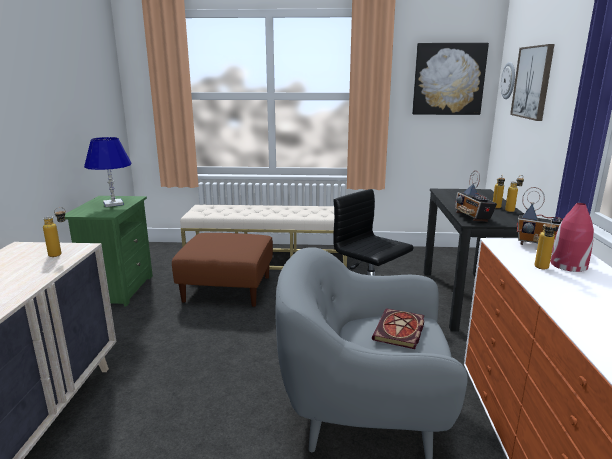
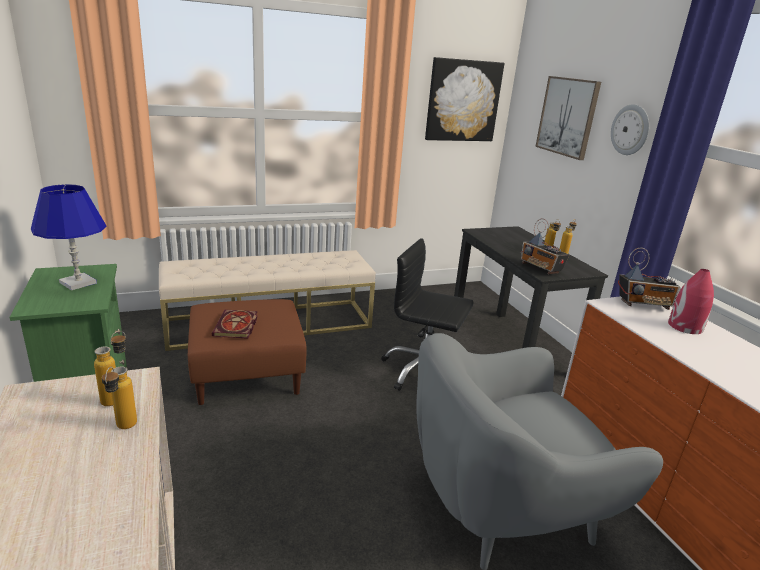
camera: 25 degrees left, 5 degrees up
book [372,308,425,349] -> book moved to [212,310,258,339]
wall clock [501,62,515,99] -> wall clock moved to [611,104,649,155]
bottle [534,219,556,269] -> bottle moved to [102,367,137,429]

